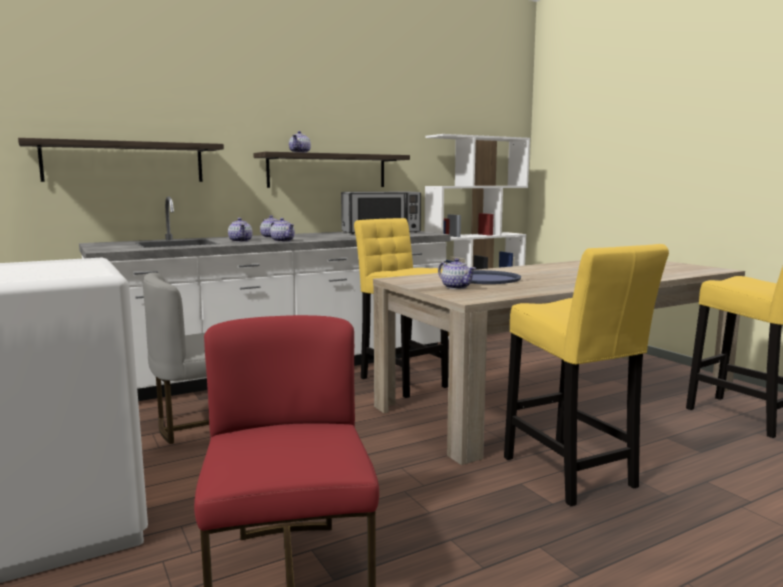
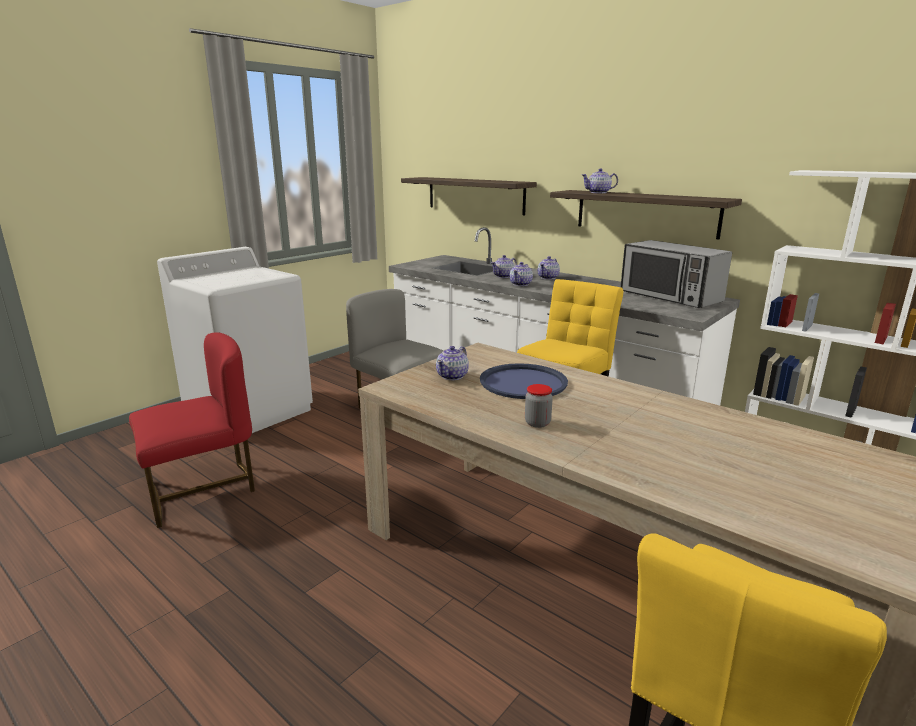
camera: 70 degrees right, 10 degrees up
yellow stool [504,244,669,506] -> none
none -> jar [525,384,553,428]

